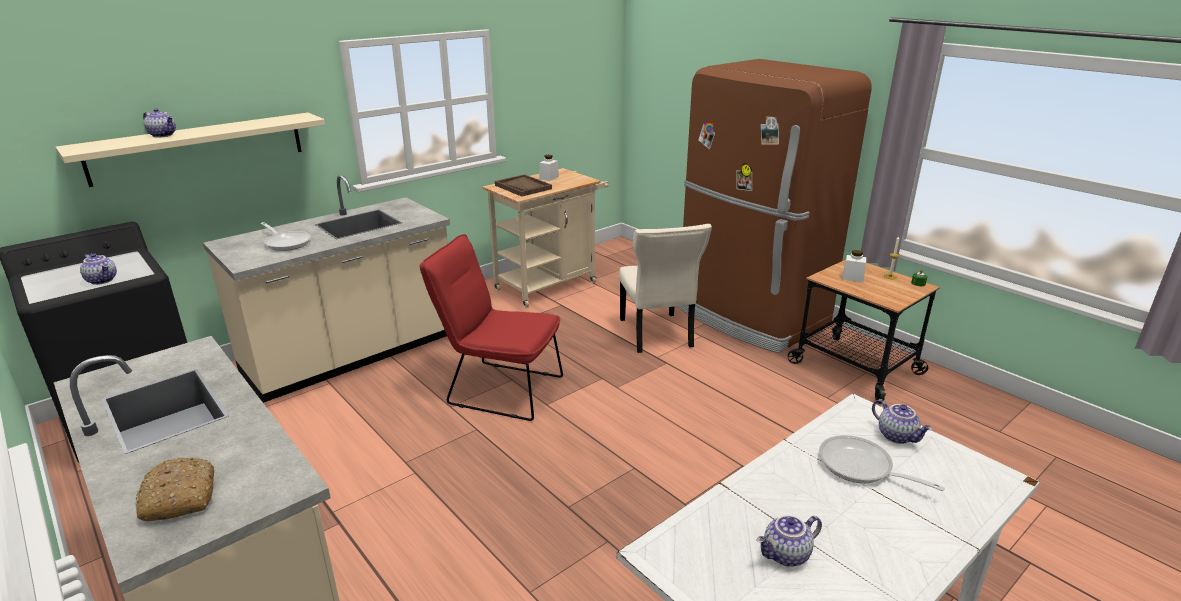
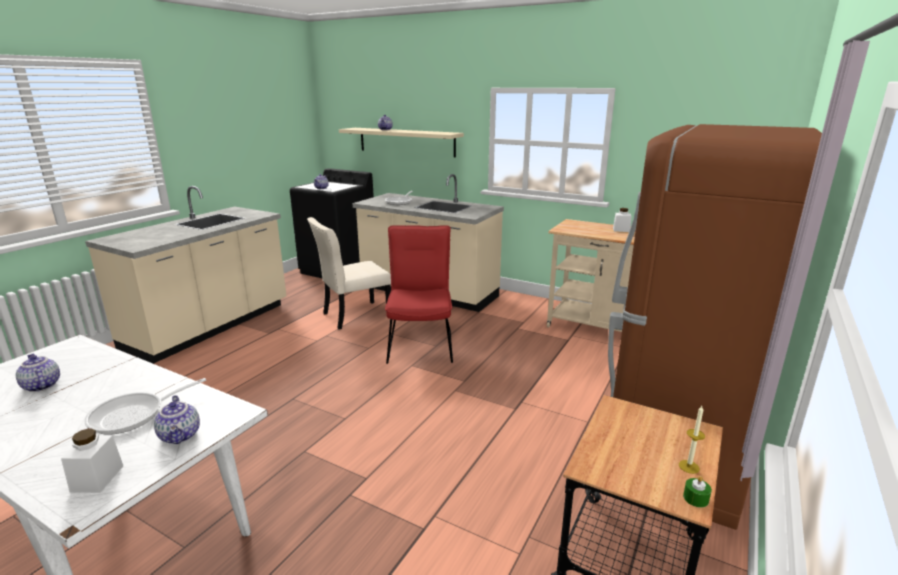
camera: 70 degrees right, 5 degrees down
bread [135,457,214,521] -> none
brown tray [495,174,552,197] -> none
beige chair [619,224,712,353] -> beige chair moved to [307,217,391,329]
frying pan [819,435,945,491] -> frying pan turned 150 degrees counterclockwise [85,378,206,435]
white jar [842,250,866,283] -> white jar moved to [61,428,123,493]
teapot [872,399,932,444] -> teapot turned 60 degrees counterclockwise [154,395,200,444]

